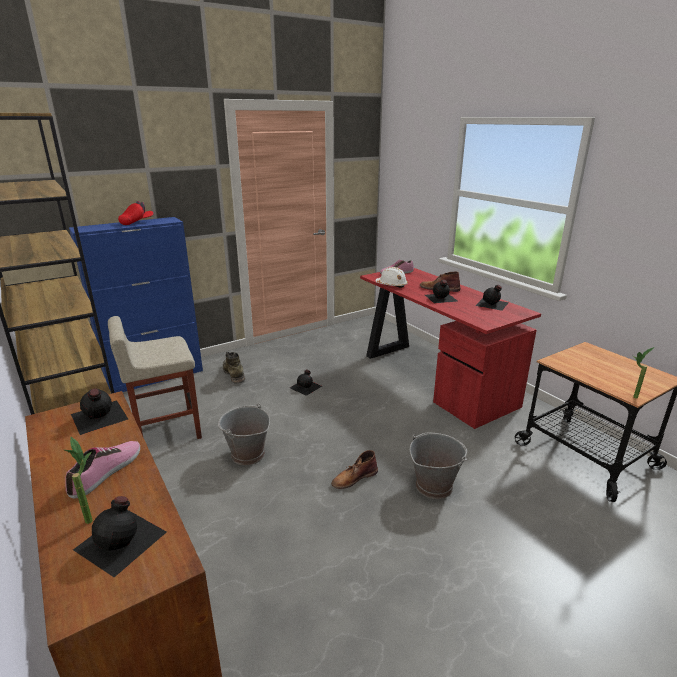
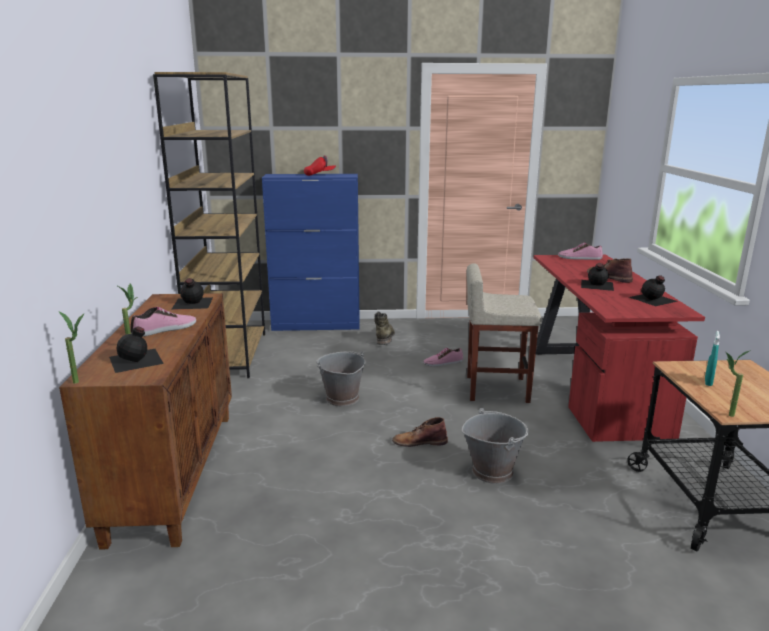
camera: 30 degrees right, 5 degrees down
beige stool [108,316,202,439] -> beige stool moved to [467,263,542,403]
black bottle [290,369,322,396] -> shoe [423,348,463,366]
white hard hat [375,267,408,288] -> none
none -> potted plant [59,311,85,384]
none -> turquoise spray bottle [705,331,720,386]

